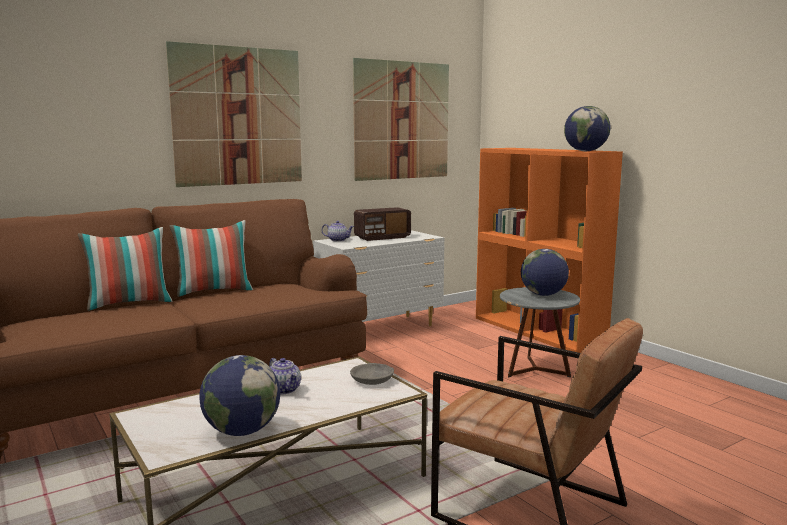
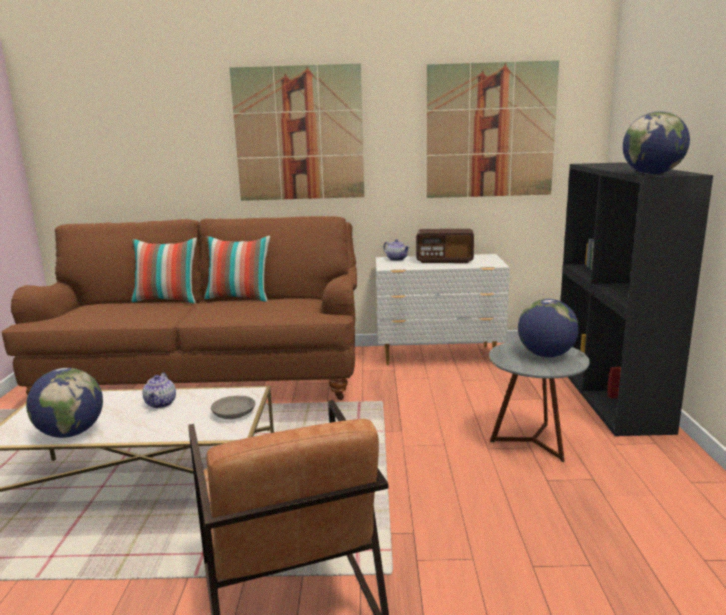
camera: 35 degrees right, 5 degrees up
orange bookcase [476,148,623,353] -> black bookcase [560,162,713,436]

